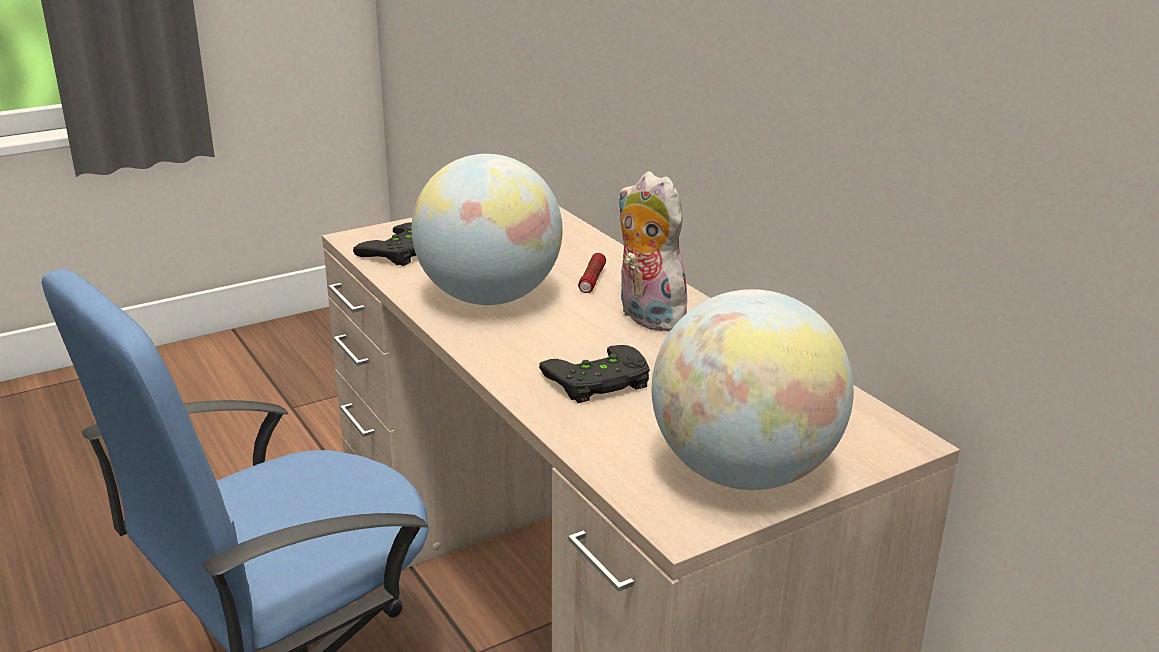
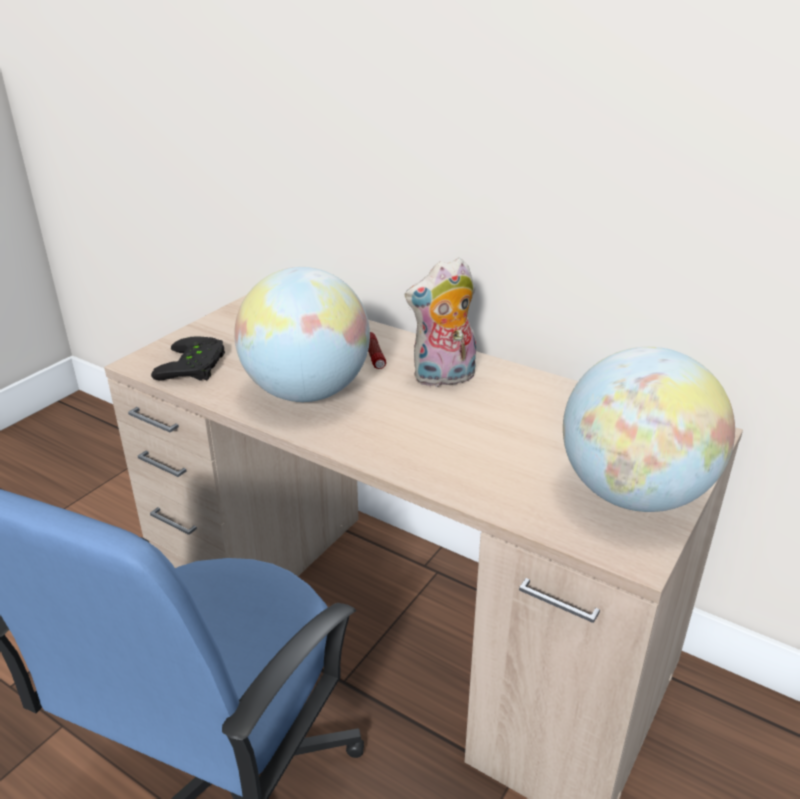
camera: 25 degrees left, 5 degrees up
black game controller [539,345,650,403] -> none
plush toy [618,171,687,331] -> plush toy turned 45 degrees counterclockwise [405,258,476,387]

